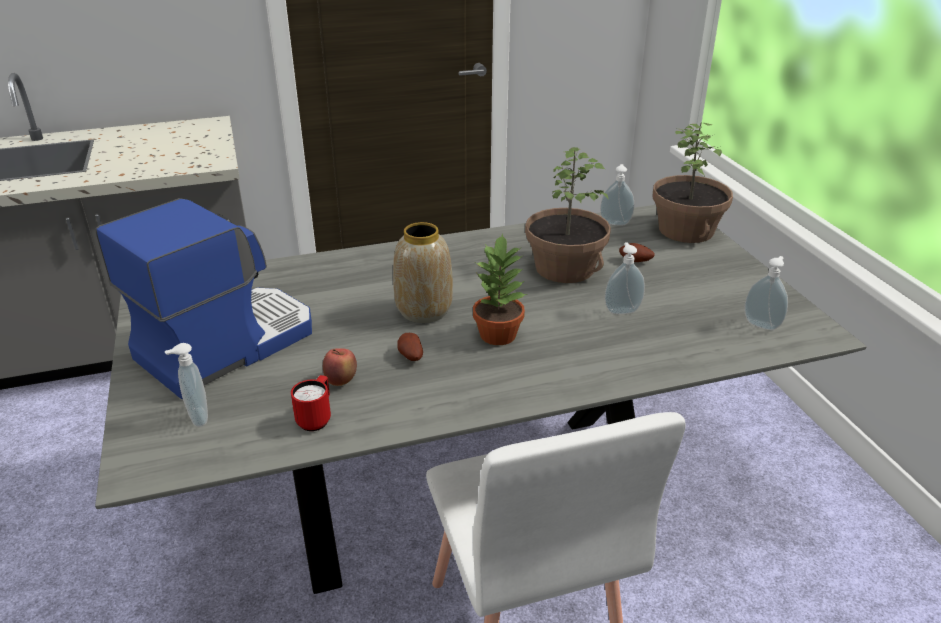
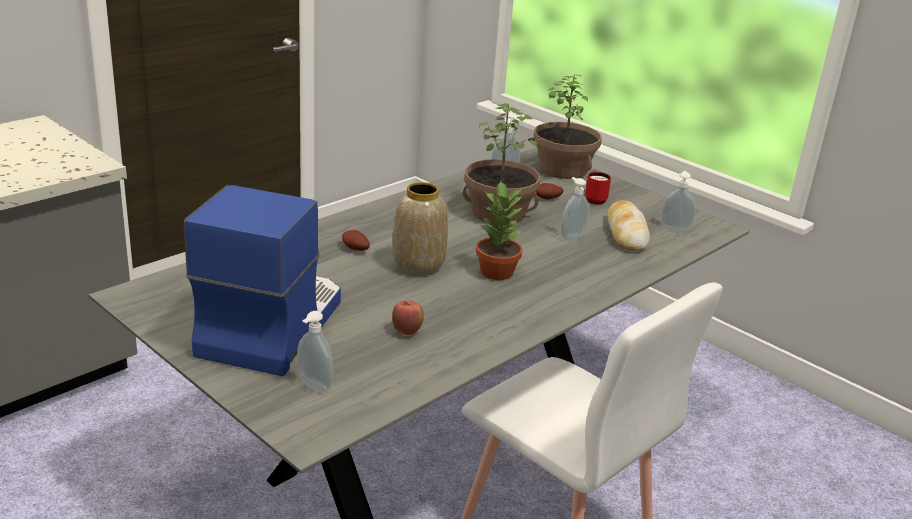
camera: 30 degrees left, 5 degrees down
red mug [291,375,331,431] -> red mug moved to [585,171,611,204]
potato [397,333,423,361] -> potato moved to [342,230,370,251]
none -> bread [607,200,650,251]

